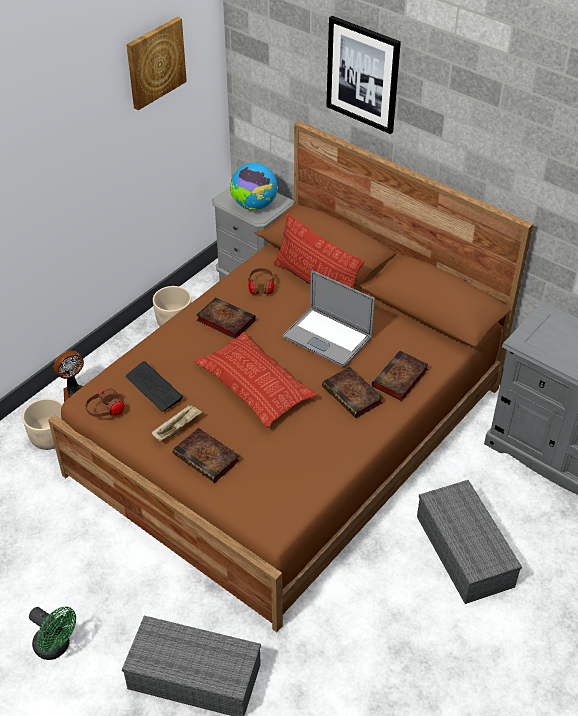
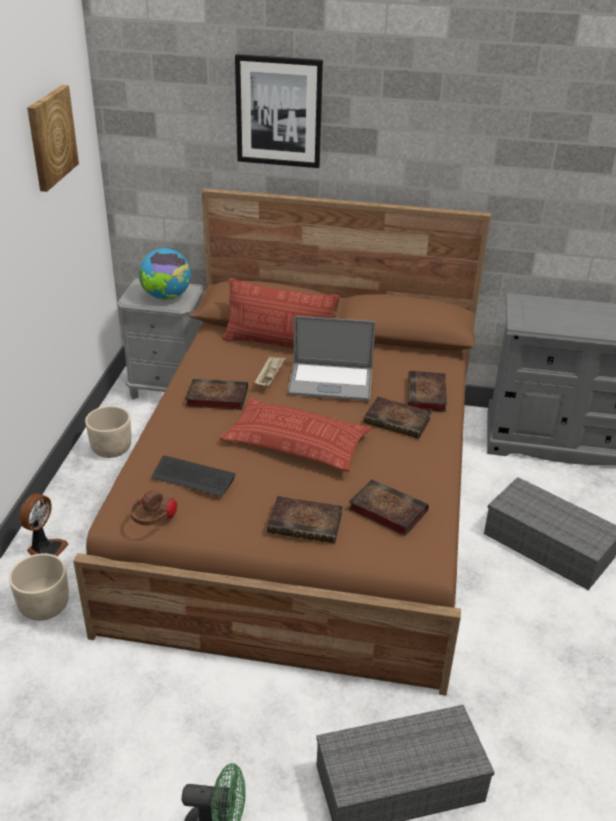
camera: 30 degrees left, 10 degrees down
beige tray [151,404,202,441] -> beige tray moved to [254,356,286,386]
brown headphones [248,268,275,295] -> none
none -> book [348,479,429,536]

